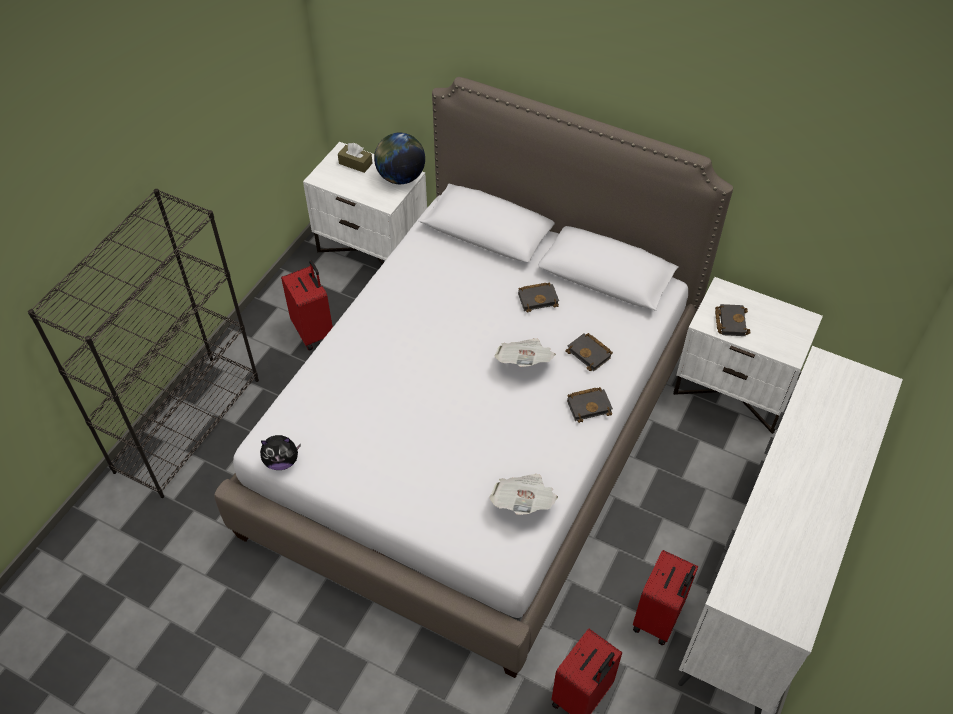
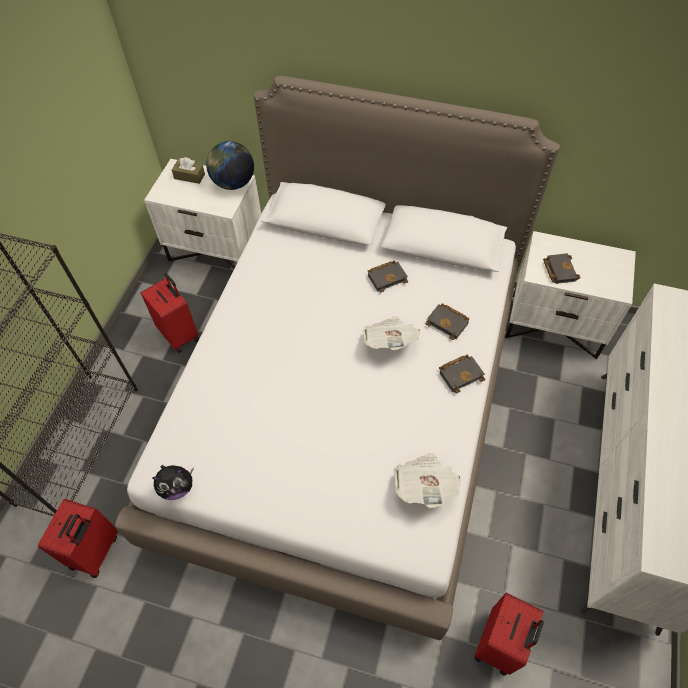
camera: 10 degrees left, 5 degrees up
red suitcase [633,550,698,645] -> red suitcase moved to [38,499,118,578]

